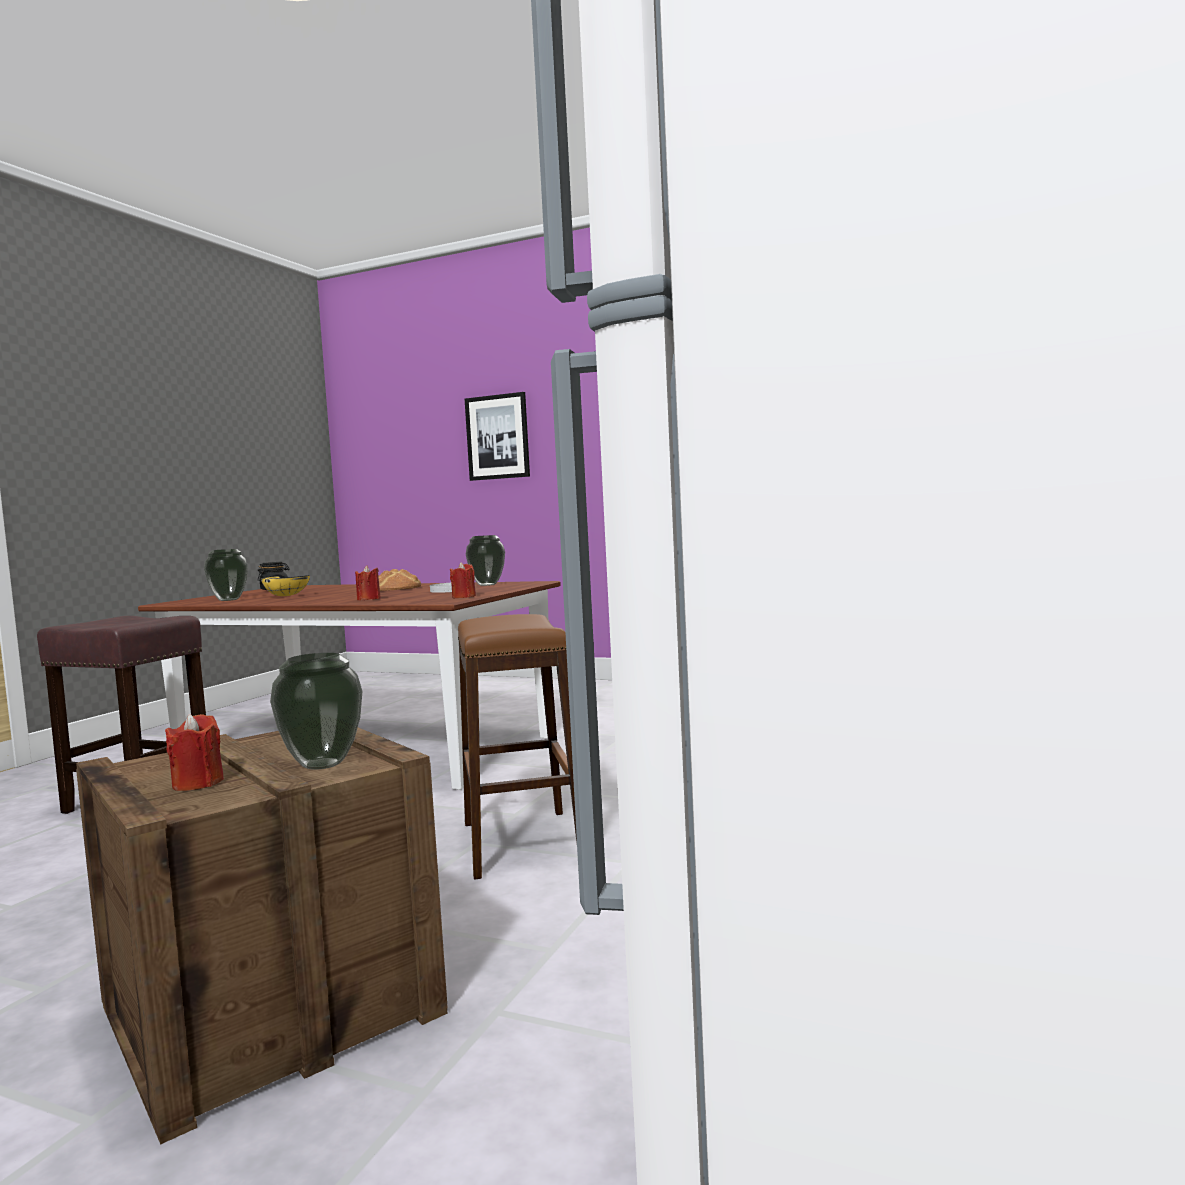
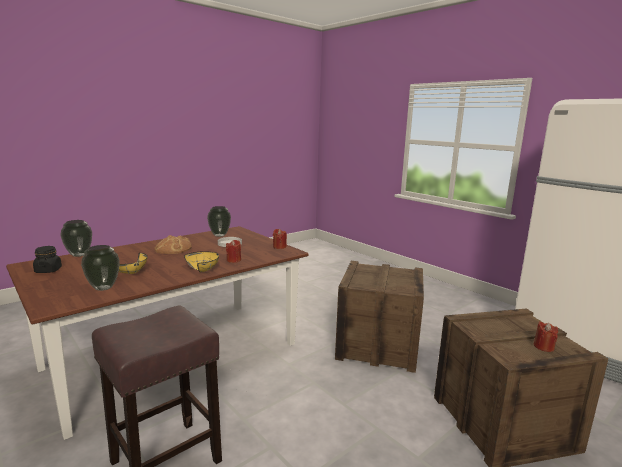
camera: 65 degrees left, 10 degrees up
vase [270,653,362,770] -> vase moved to [60,220,92,257]
brown stool [458,614,577,879] -> crate [335,261,424,373]
picture [465,392,530,481] -> none
none -> yellow bowl [184,251,219,272]

